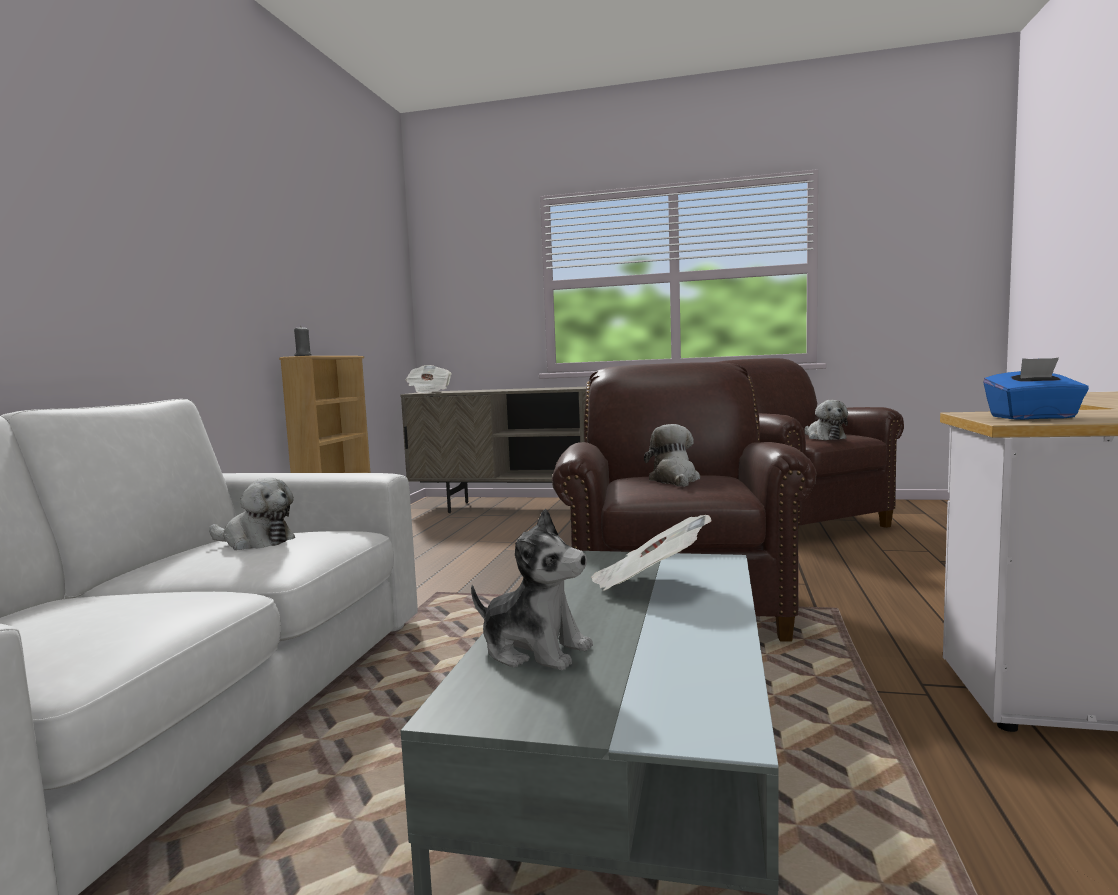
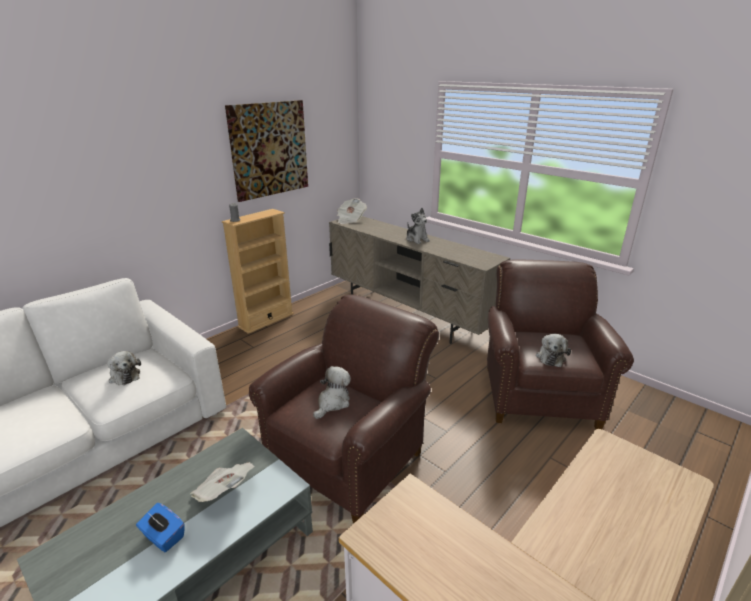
camera: 30 degrees right, 20 degrees up
plush toy [471,509,593,670] -> plush toy moved to [406,208,430,244]
blue tissue box [983,357,1089,420] -> blue tissue box moved to [136,503,185,552]
none -> picture [225,100,308,202]

